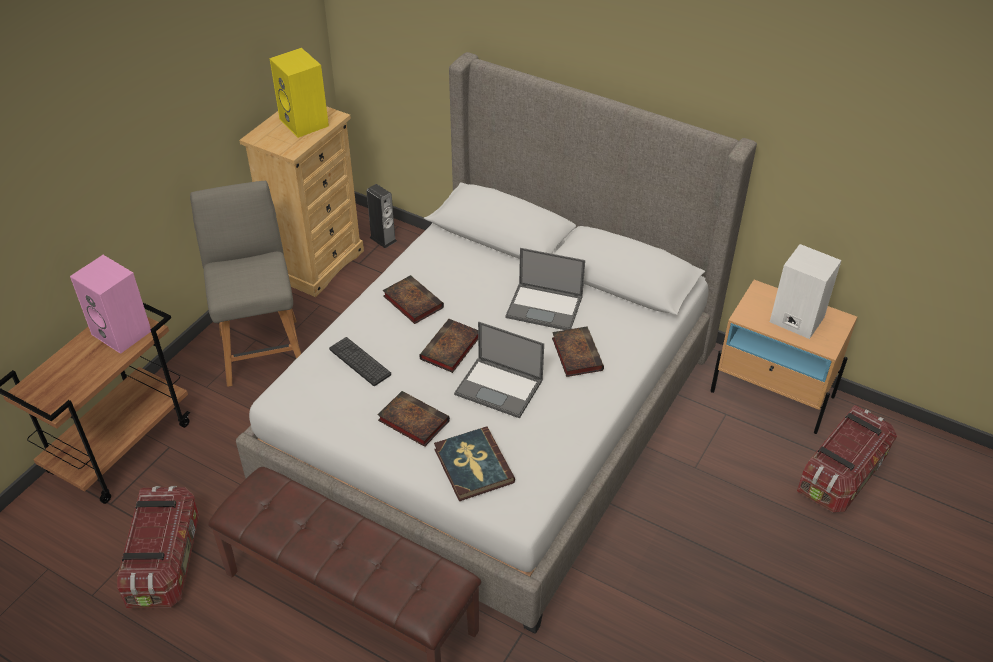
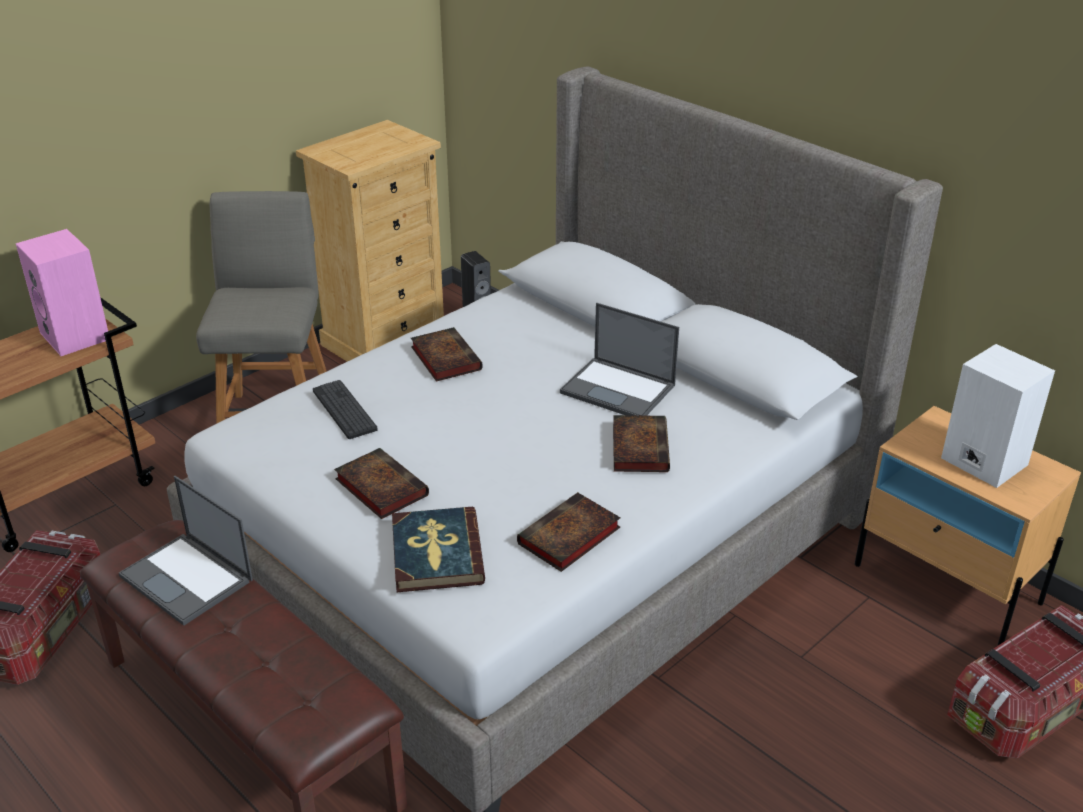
camera: 15 degrees right, 10 degrees down
yellow speaker [270,48,329,138] -> none
book [419,319,478,373] -> book moved to [517,492,620,572]
laptop [454,322,544,418] -> laptop moved to [119,476,253,626]

